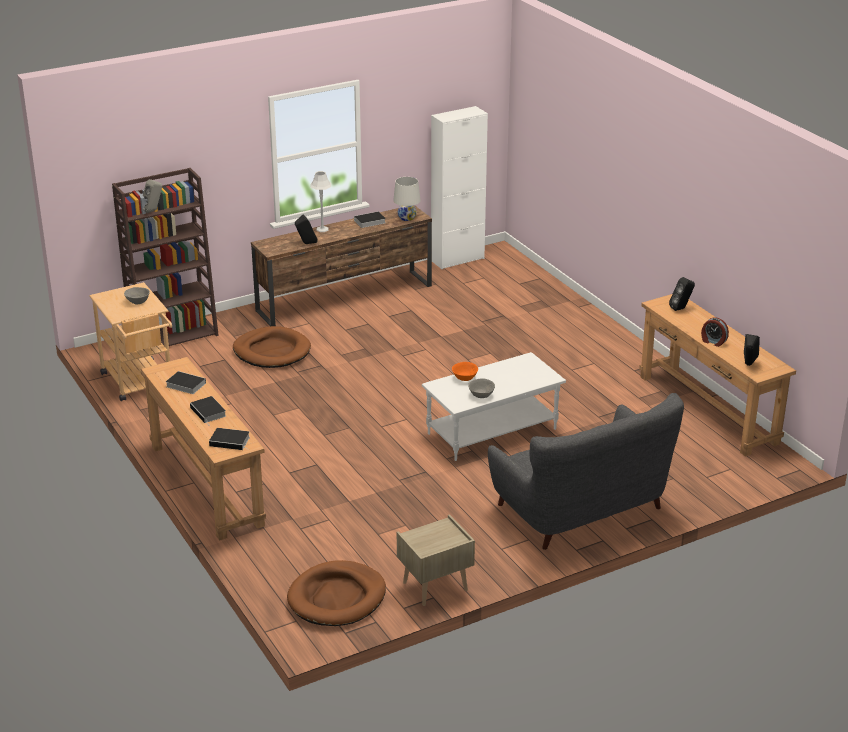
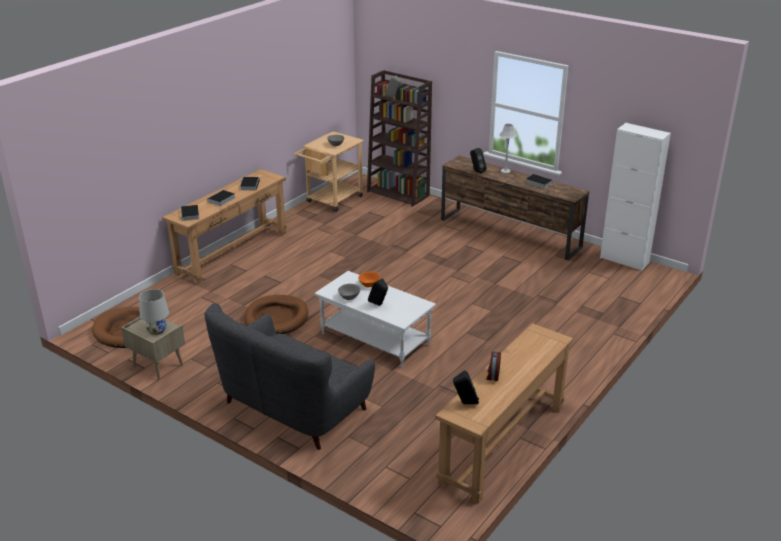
camera: 65 degrees right, 0 degrees up
brown dog bed [233,326,311,368] -> brown dog bed moved to [244,295,308,334]
white table lamp [393,177,421,221] -> white table lamp moved to [139,289,169,335]
black speaker [669,277,695,311] -> black speaker moved to [368,278,388,306]

